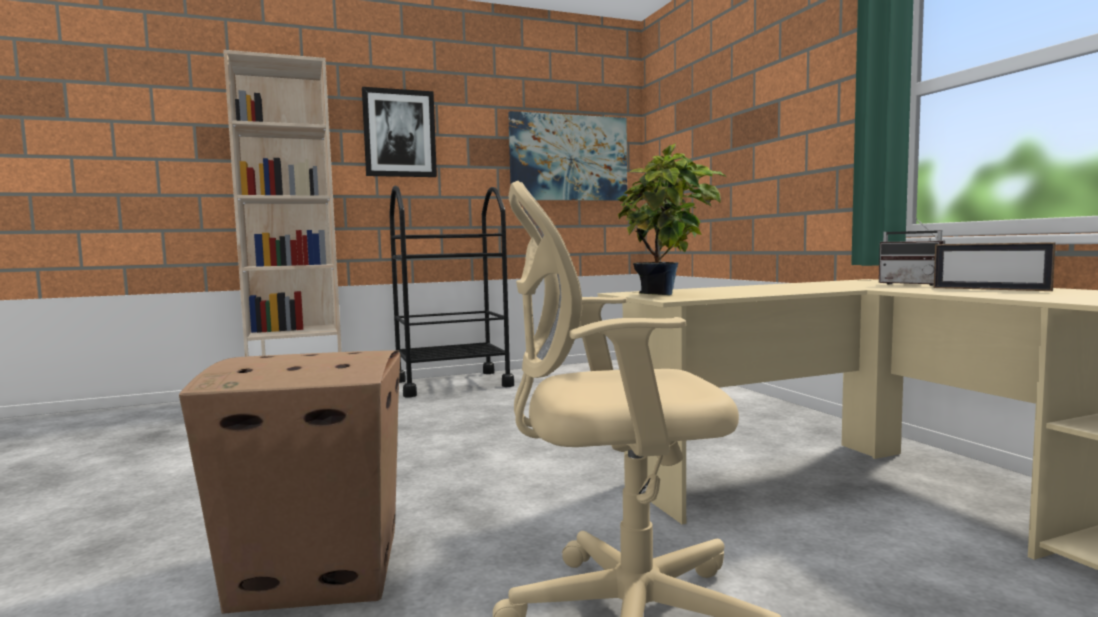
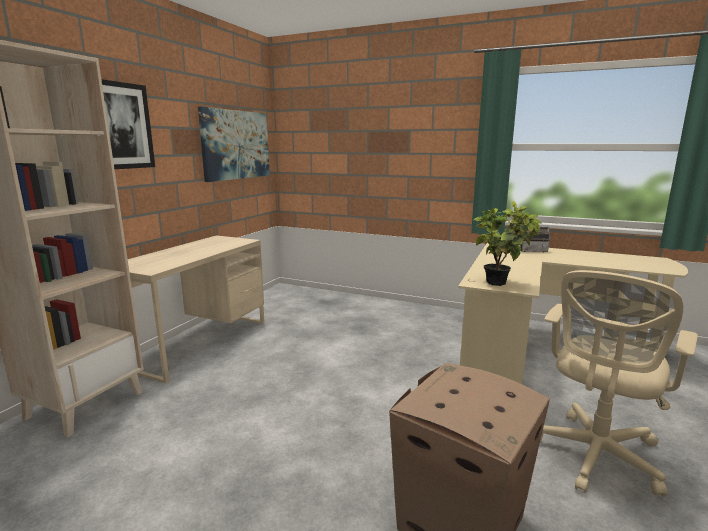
camera: 45 degrees left, 10 degrees up
black cart [389,186,514,397] -> beige desk [128,235,265,383]
picture frame [934,242,1056,291] -> none

